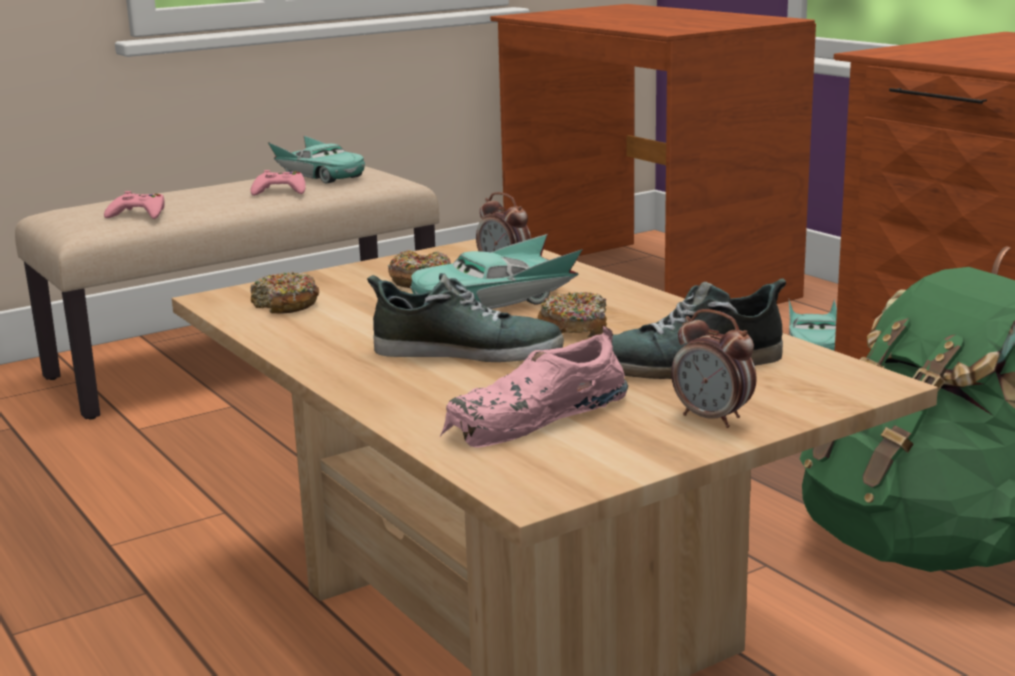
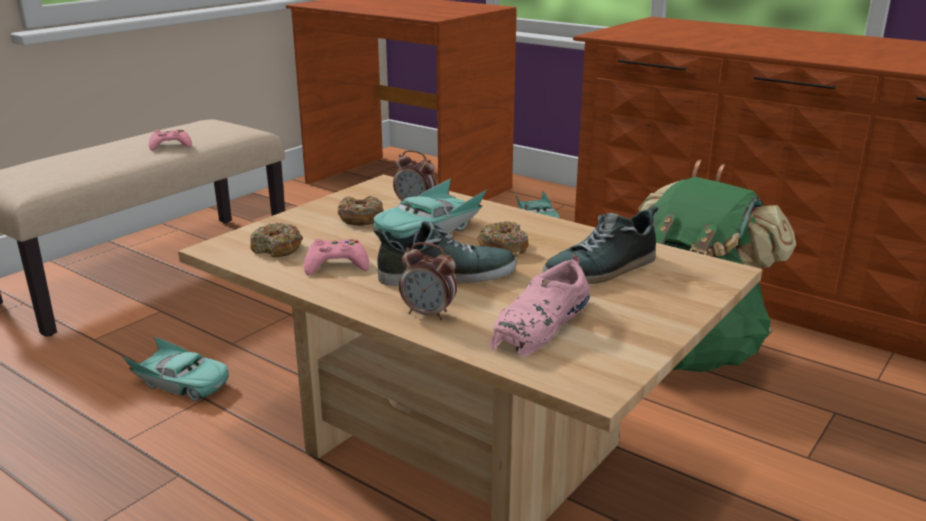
camera: 20 degrees left, 5 degrees up
pink game controller [104,191,165,219] -> pink game controller moved to [304,239,370,276]
turquoise toy car [268,136,365,184] -> turquoise toy car moved to [122,336,229,401]
alarm clock [671,309,756,428] -> alarm clock moved to [399,242,457,320]

